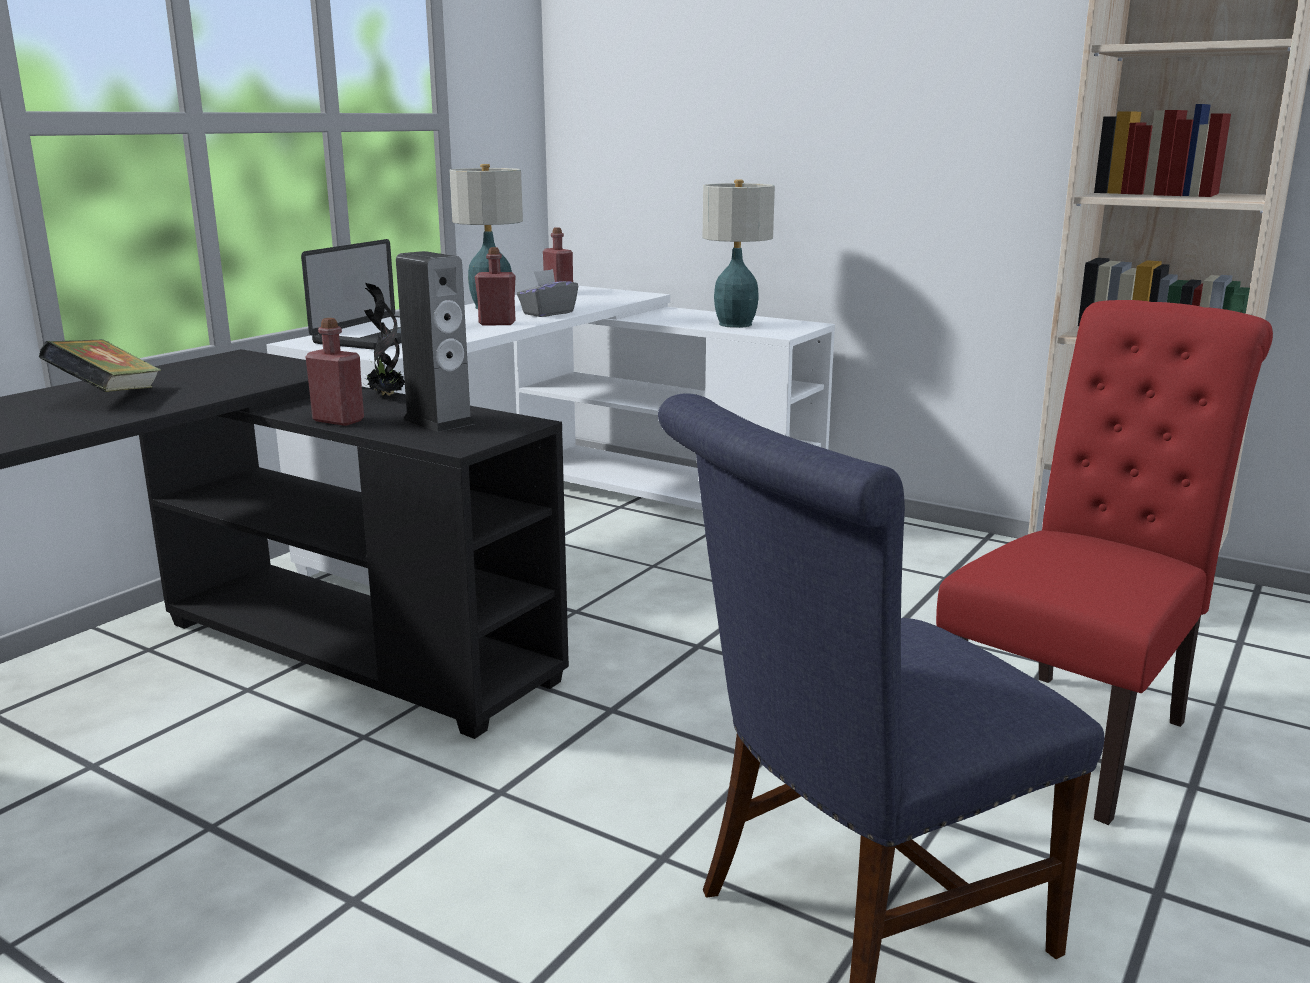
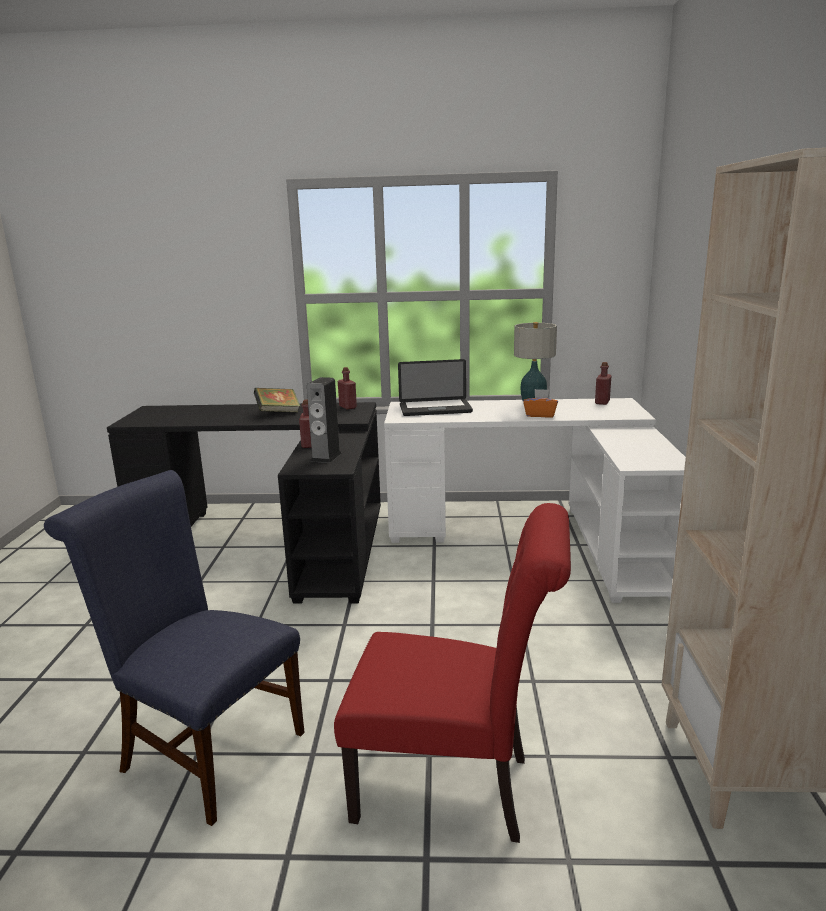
camera: 60 degrees right, 0 degrees up
potted plant [363,283,405,396] -> none
red bottle [475,247,516,325] -> red bottle moved to [338,367,357,410]
grey tissue box [517,269,578,317] -> orange tissue box [523,389,558,418]
table lamp [703,180,775,328] -> none

